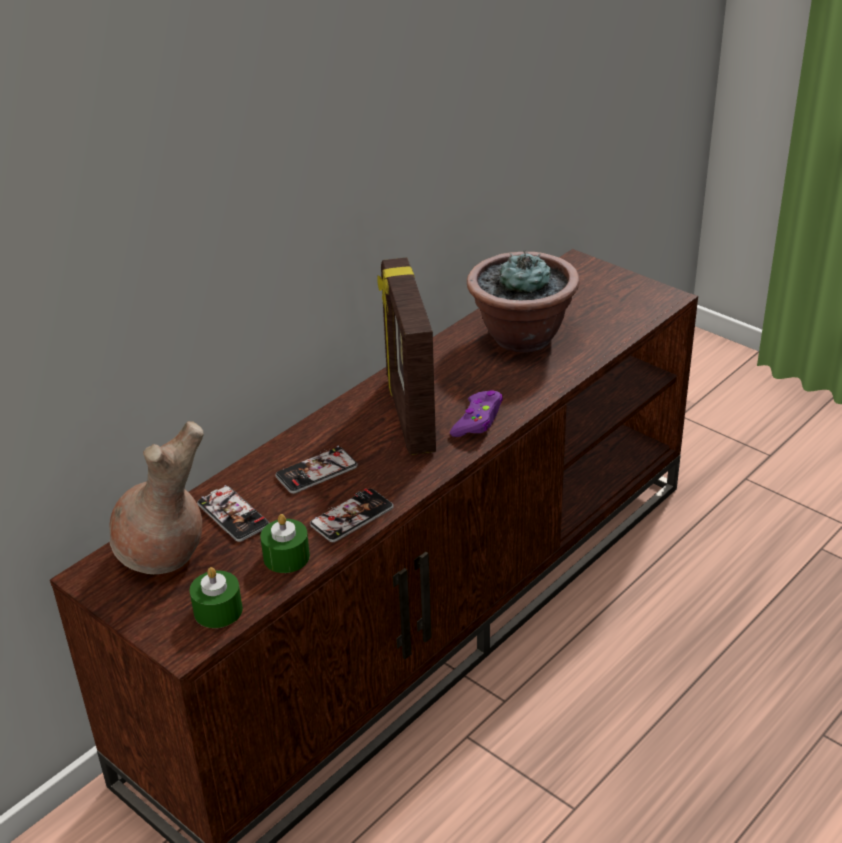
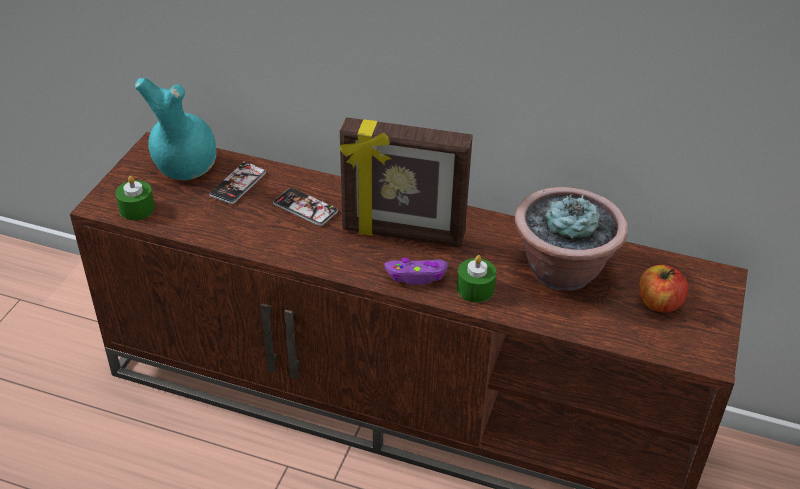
camera: 65 degrees right, 5 degrees up
brown vase [109,421,204,574] -> turquoise vase [135,78,216,180]
green candle [260,514,310,573] -> green candle moved to [457,255,496,302]
phone [310,488,394,542] -> none
picture frame [377,257,436,455] -> picture frame turned 135 degrees counterclockwise [340,117,473,247]
none -> apple [639,265,688,313]

